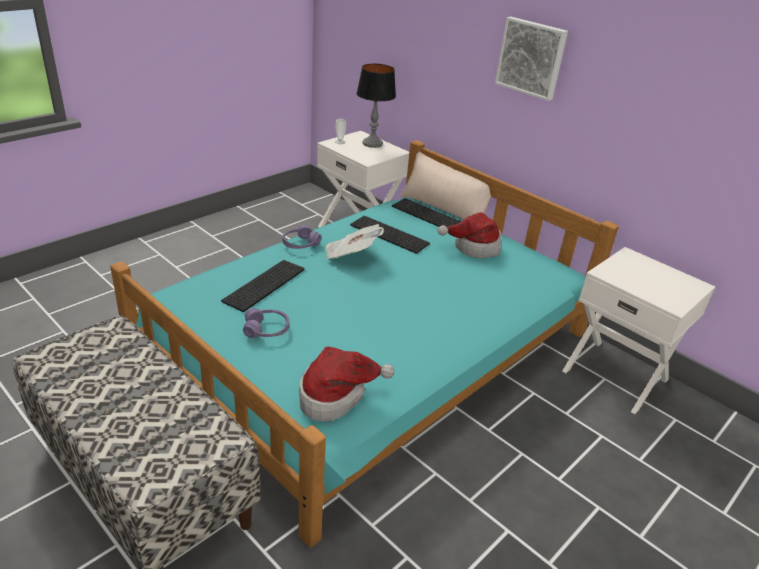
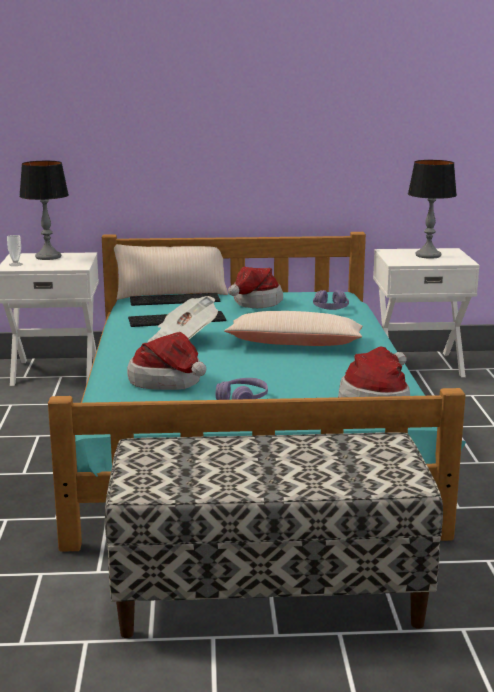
camera: 45 degrees left, 15 degrees down
keyboard [221,260,305,312] -> hat [127,332,206,390]
purple headphones [282,225,321,249] -> purple headphones moved to [313,290,349,310]
picture [495,17,568,101] -> none
none -> beige pillow [224,311,362,346]
none -> table lamp [408,160,457,259]

